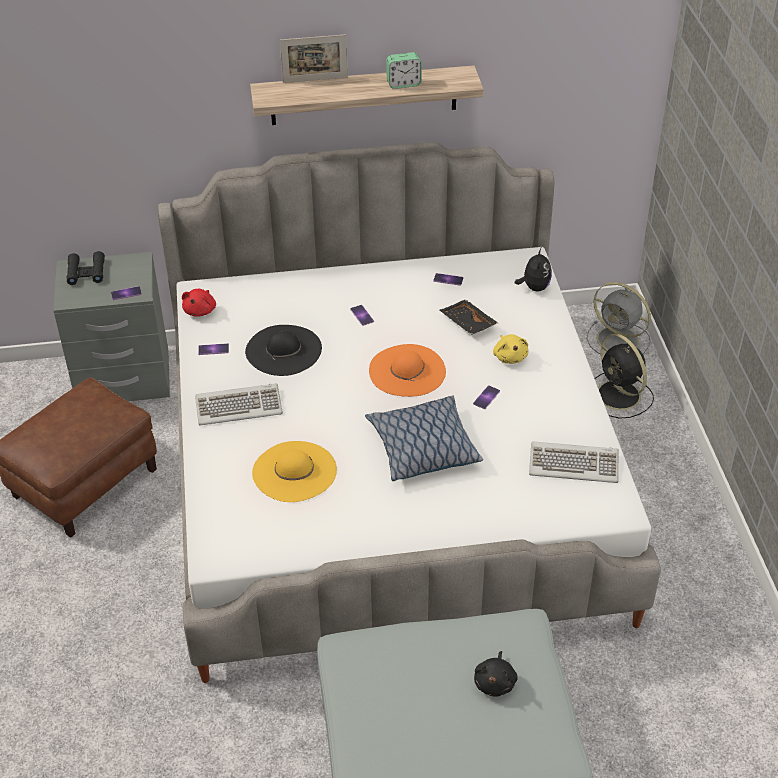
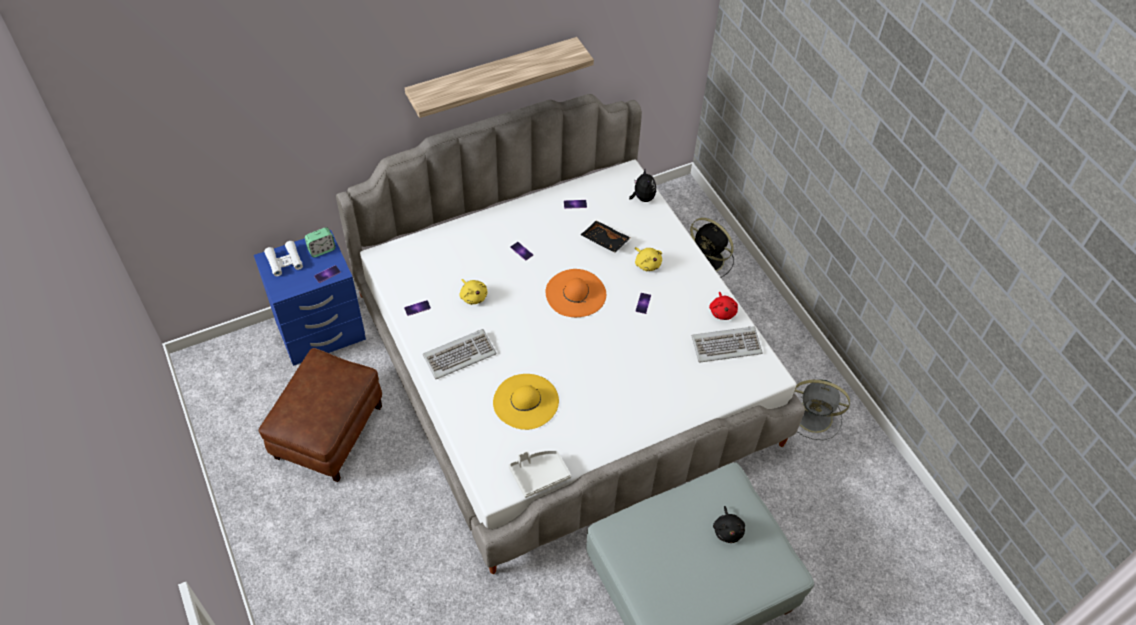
camera: 20 degrees left, 10 degrees up
grey nightstand [53,252,170,401] -> blue nightstand [254,230,366,366]
black binoculars [66,251,105,285] -> white binoculars [264,241,303,276]
red plush toy [182,289,216,317] -> red plush toy moved to [709,292,738,320]
black hat [245,325,322,376] -> yellow plush toy [460,279,488,305]
picture frame [280,34,348,83] -> none
pillow [365,395,483,481] -> none
alarm clock [386,52,422,89] -> alarm clock moved to [305,227,336,257]
grey fan [587,282,651,355] -> grey fan moved to [794,379,850,440]
none -> white tray [509,450,571,498]

